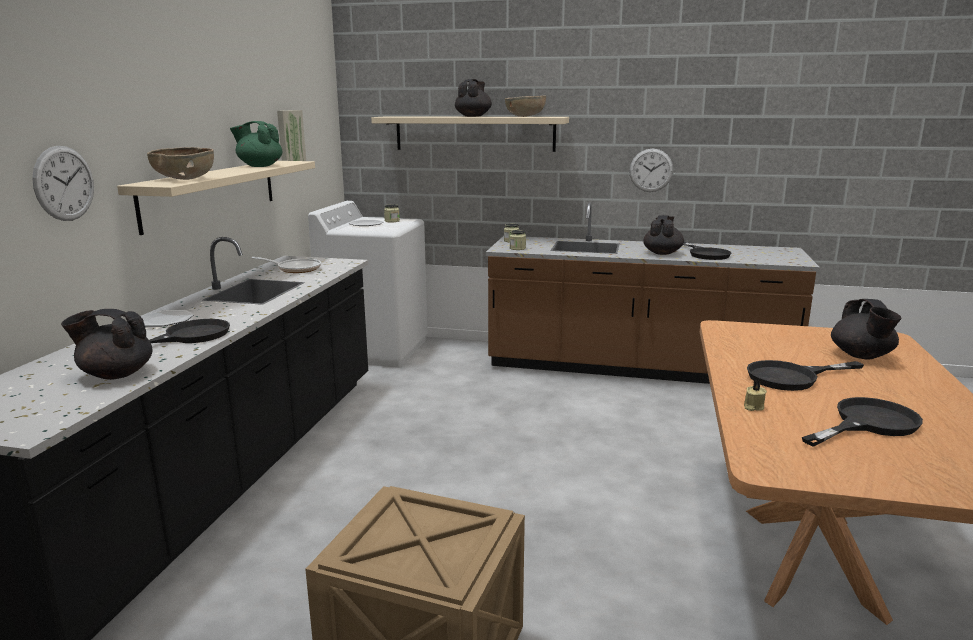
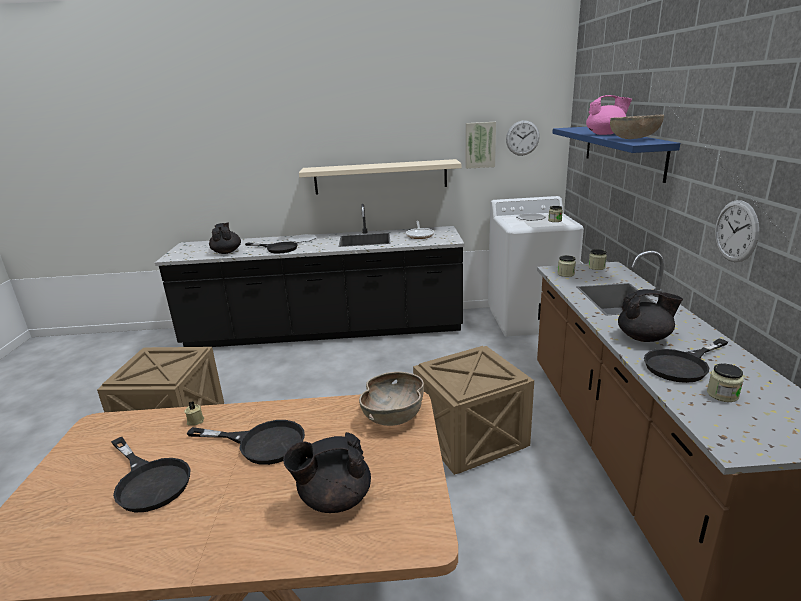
camera: 75 degrees right, 5 degrees up
wall clock [32,146,94,221] -> wall clock moved to [506,120,540,156]
brown bowl [147,147,214,180] -> brown bowl moved to [359,372,424,426]
green teapot [230,121,282,167] -> none
beige shelf [371,116,569,152] -> blue shelf [552,127,680,183]
black teapot [455,79,492,117] -> pink teapot [586,95,632,135]
black frying pan [747,360,864,391] -> black frying pan turned 135 degrees clockwise [186,420,305,465]
none -> crate [413,346,534,475]
none -> jar [707,363,744,402]

